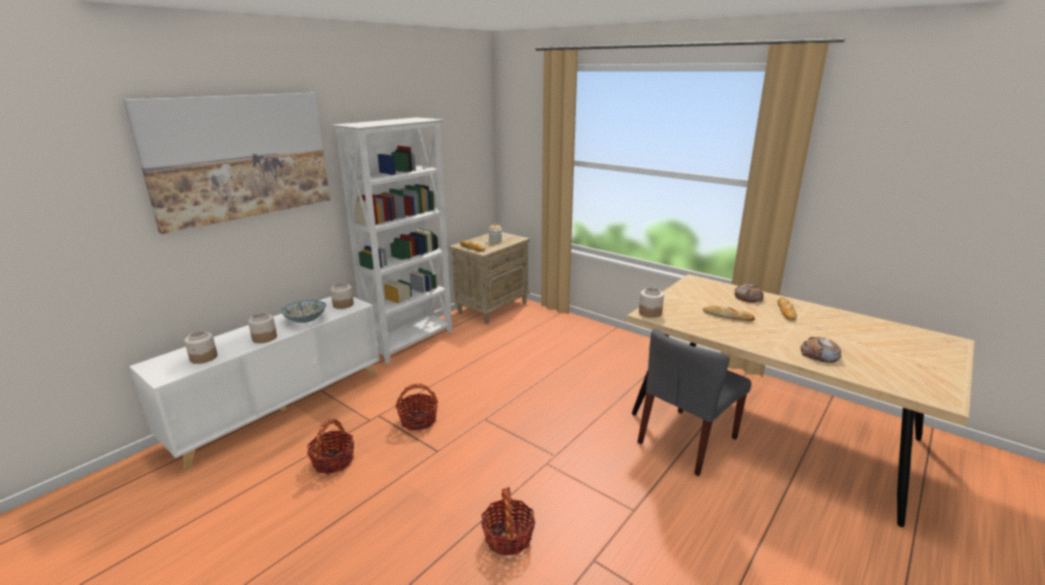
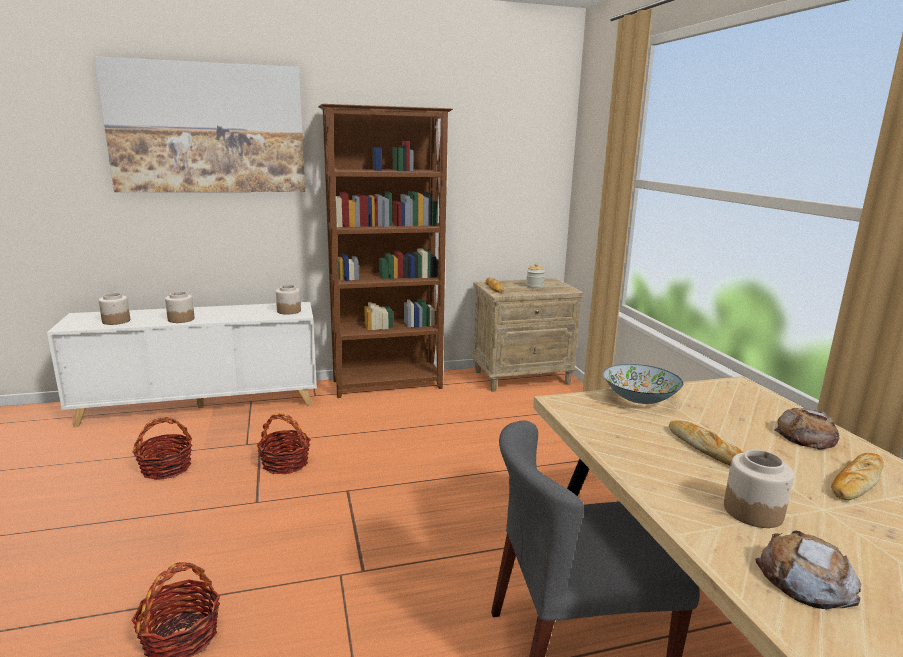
camera: 35 degrees right, 5 degrees down
bowl [281,300,326,323] -> bowl moved to [603,364,683,404]
white bookcase [331,117,452,364] -> brown bookcase [318,104,453,398]
jar [639,287,664,318] -> jar moved to [724,450,794,528]

